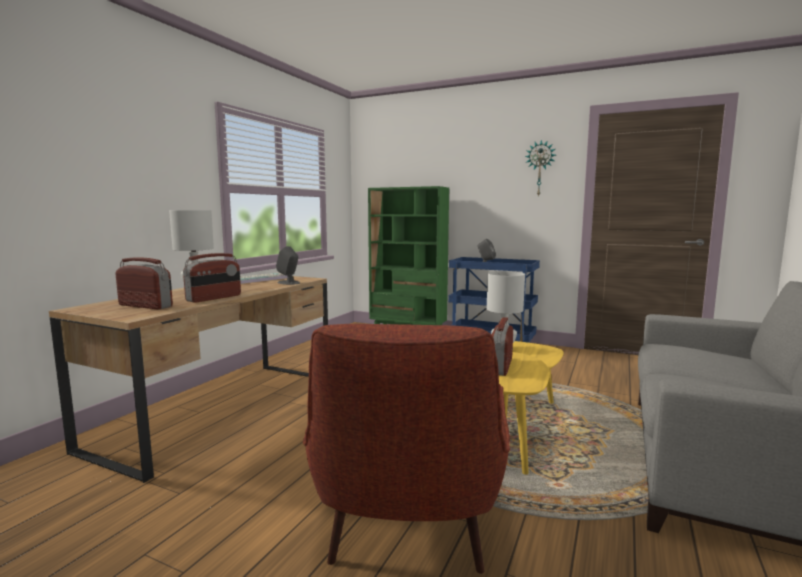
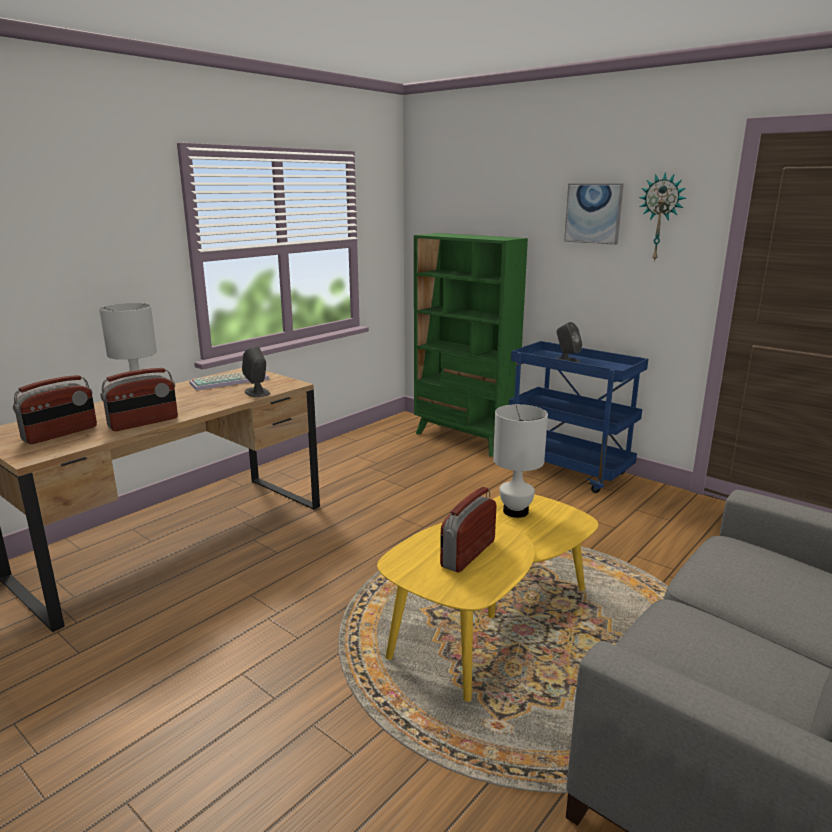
camera: 15 degrees right, 10 degrees up
radio [115,257,173,310] -> radio turned 90 degrees clockwise [13,375,97,444]
red armchair [303,324,510,574] -> none
none -> picture [564,184,624,245]

